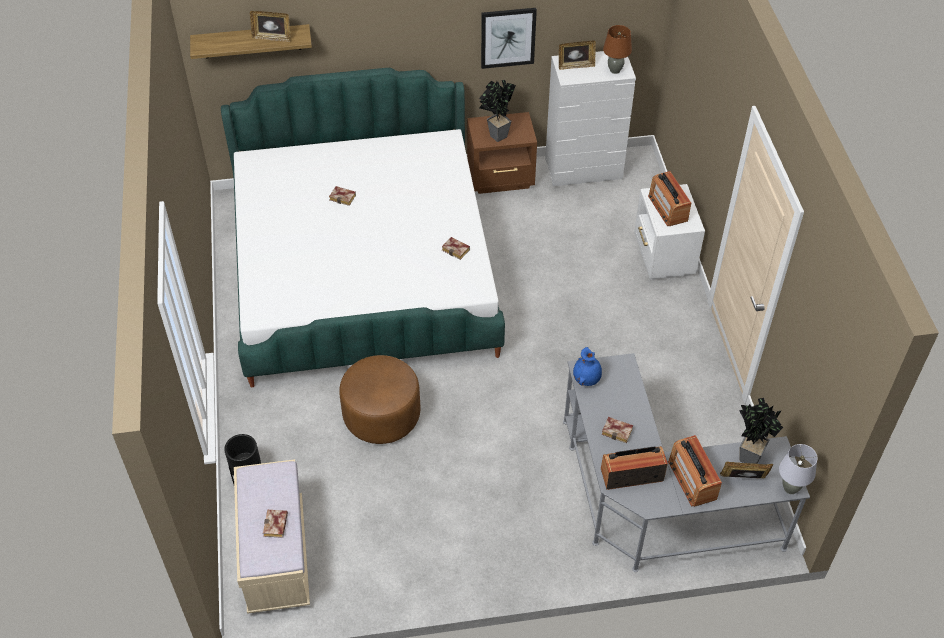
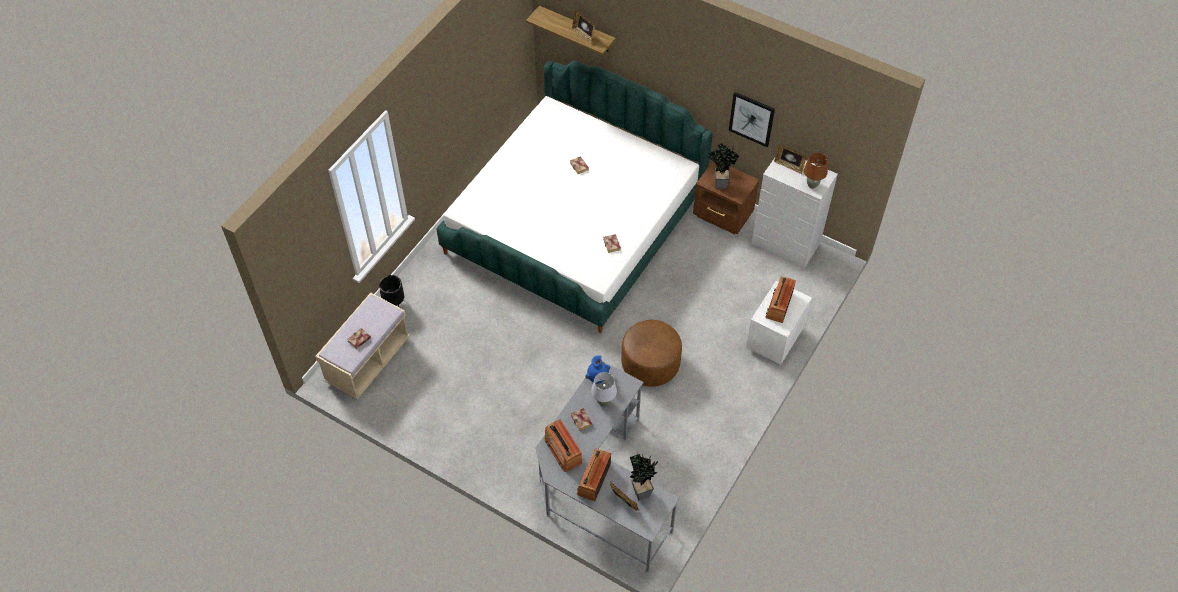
camera: 40 degrees right, 5 degrees up
brown ottoman [339,355,421,444] -> brown ottoman moved to [621,320,682,387]
radio [601,446,668,490] -> radio turned 150 degrees counterclockwise [544,419,582,472]
grey table lamp [779,444,818,494] -> grey table lamp moved to [591,372,617,407]

